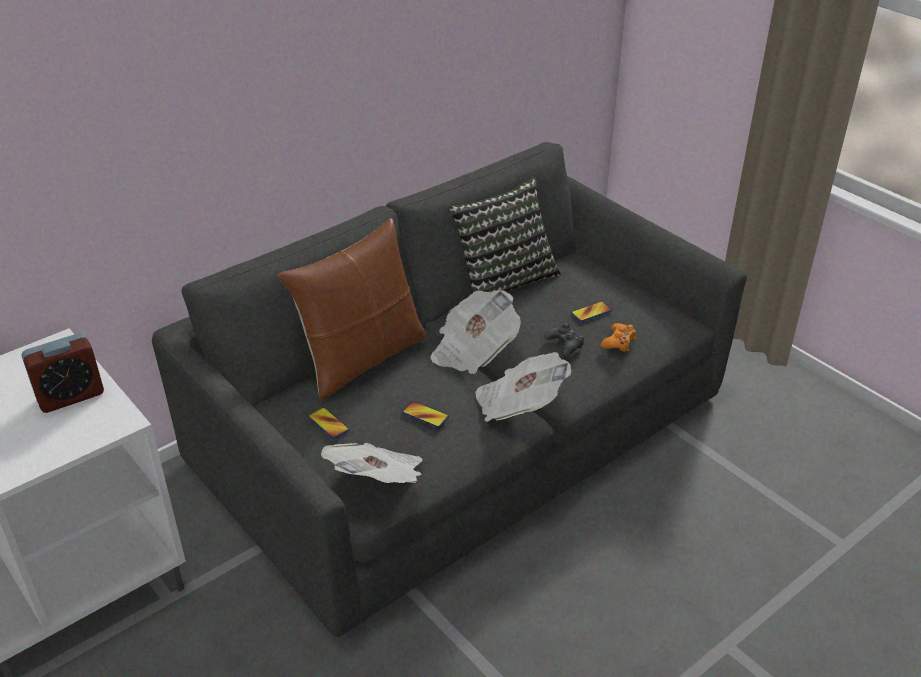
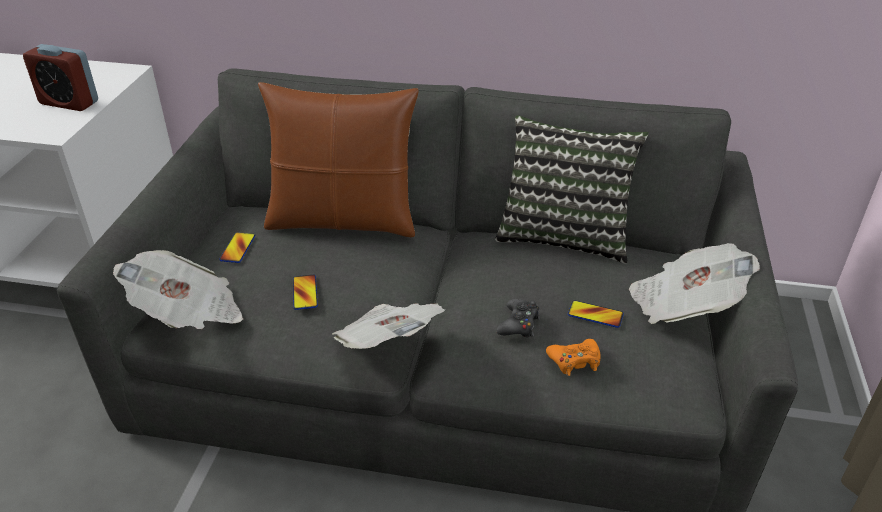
camera: 50 degrees right, 0 degrees up
newspaper [430,290,521,374] -> newspaper moved to [629,243,760,324]

